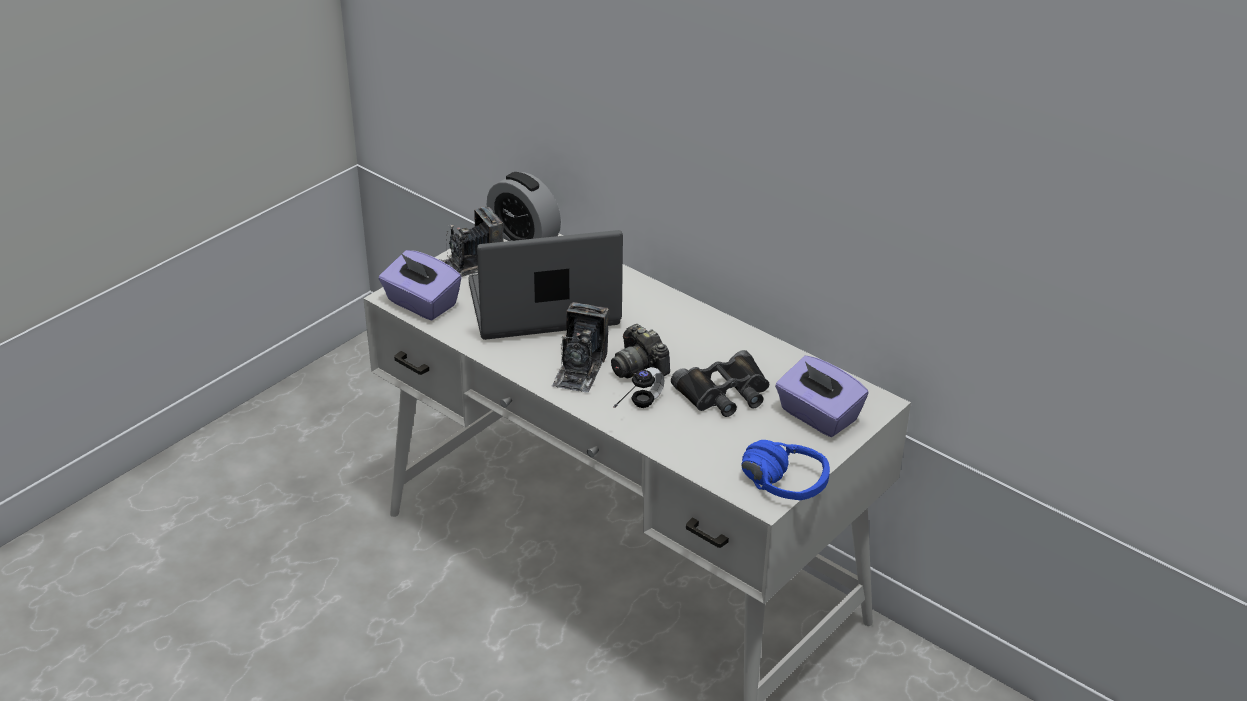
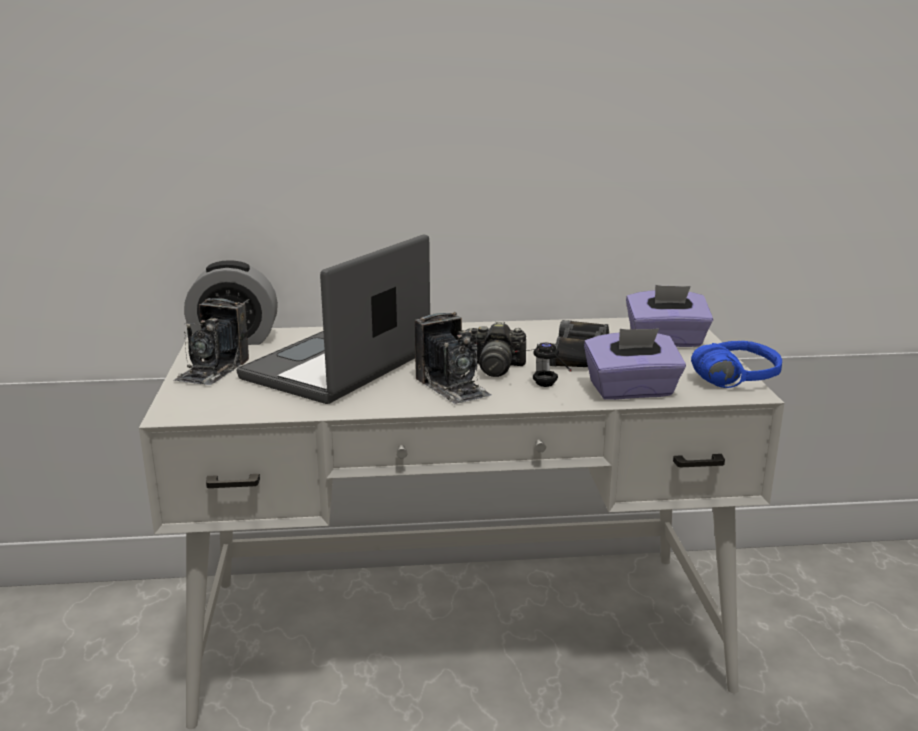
camera: 45 degrees left, 15 degrees down
purple tissue box [379,250,462,320] -> purple tissue box moved to [584,328,686,400]

